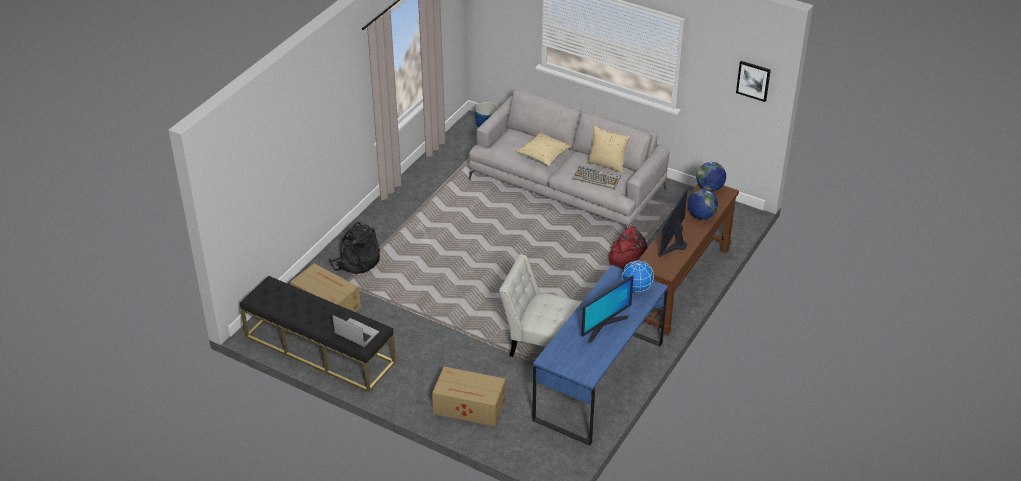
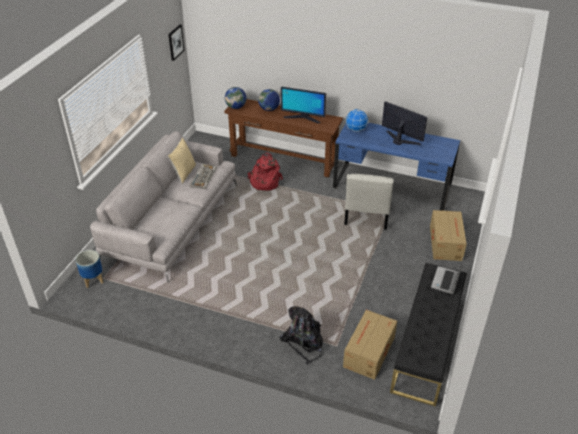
camera: 100 degrees left, 0 degrees up
beige pillow [516,133,571,166] -> none

